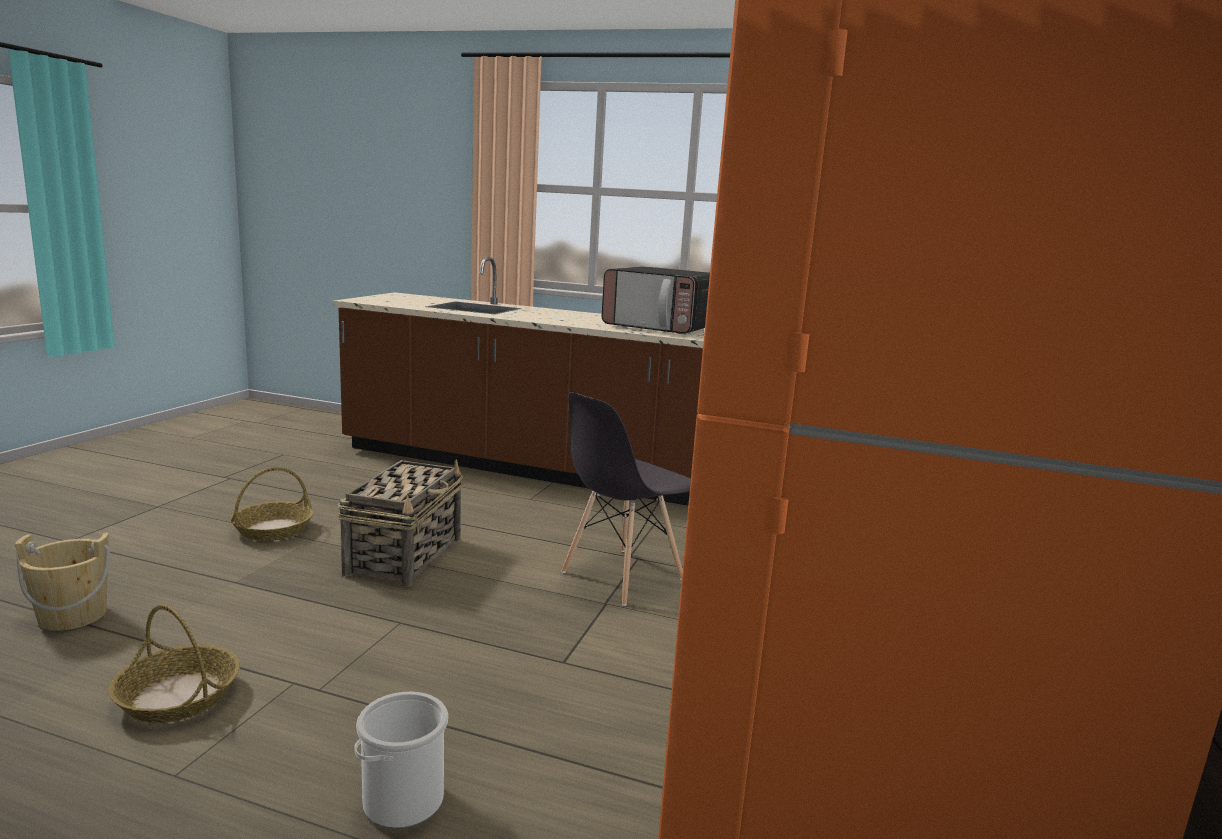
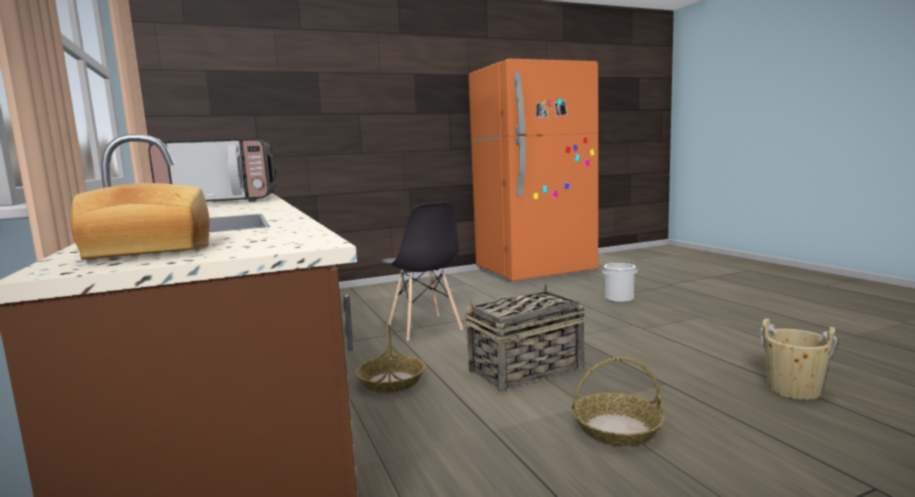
camera: 130 degrees left, 5 degrees down
basket [109,604,240,723] -> basket moved to [355,323,426,393]
grey chair [561,392,691,606] -> grey chair turned 60 degrees clockwise [381,203,463,340]
microwave [602,266,710,334] -> microwave turned 90 degrees clockwise [148,139,276,202]
none -> bread [71,183,210,260]

